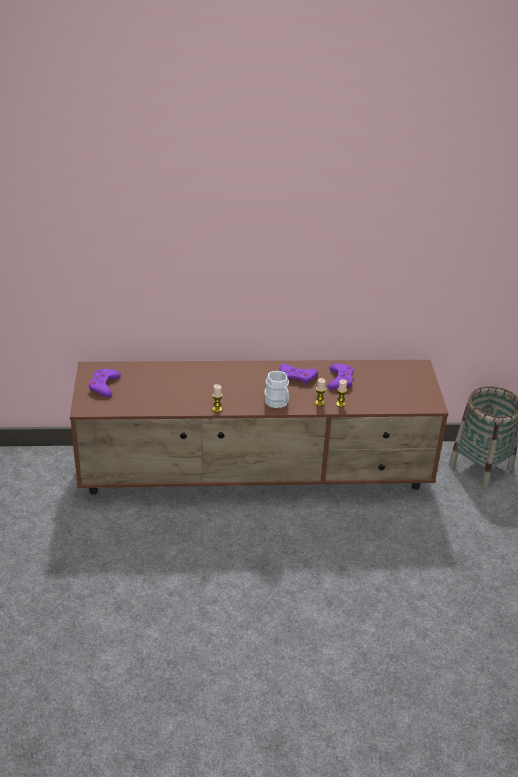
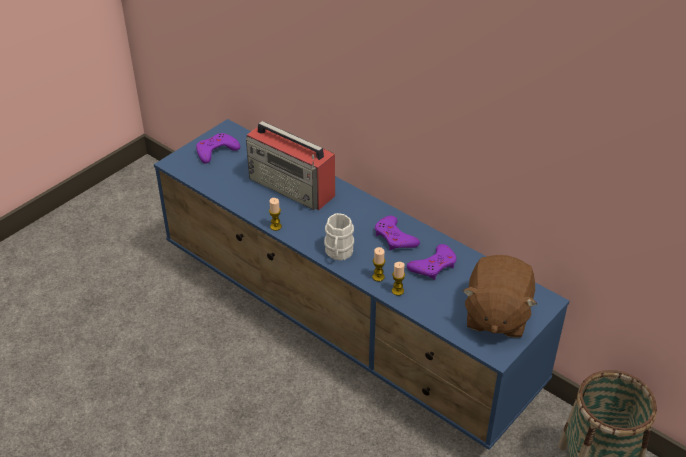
camera: 45 degrees right, 5 degrees up
brown tv stand [70,360,449,495] -> blue tv stand [154,119,569,450]
none -> radio [246,121,335,210]
none -> brown plush toy [463,255,537,338]

